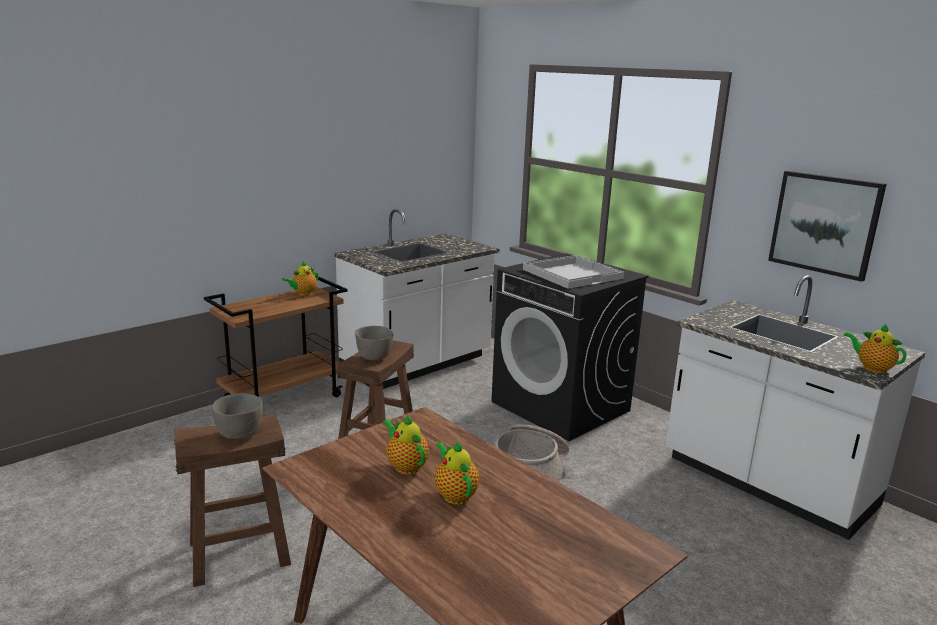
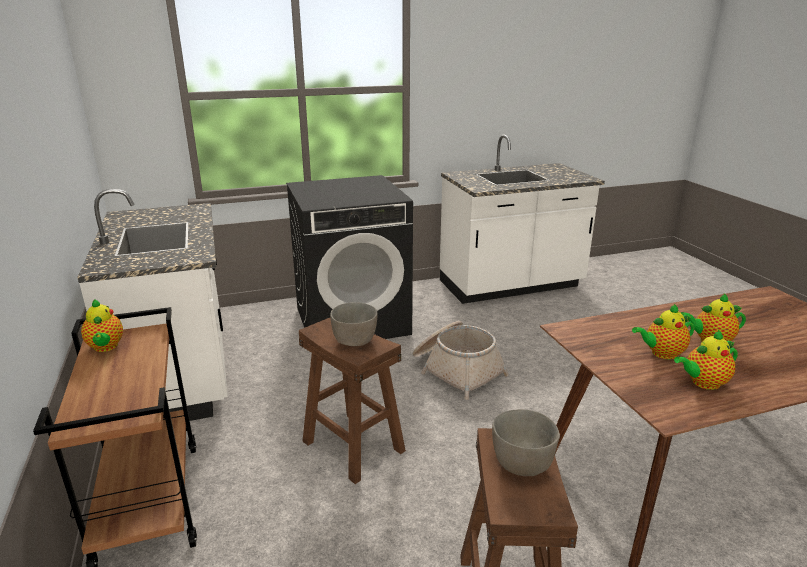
camera: 65 degrees left, 5 degrees up
white tray [523,255,624,289] -> none
picture [768,171,887,282] -> none
teapot [843,324,907,373] -> teapot moved to [674,330,738,390]

